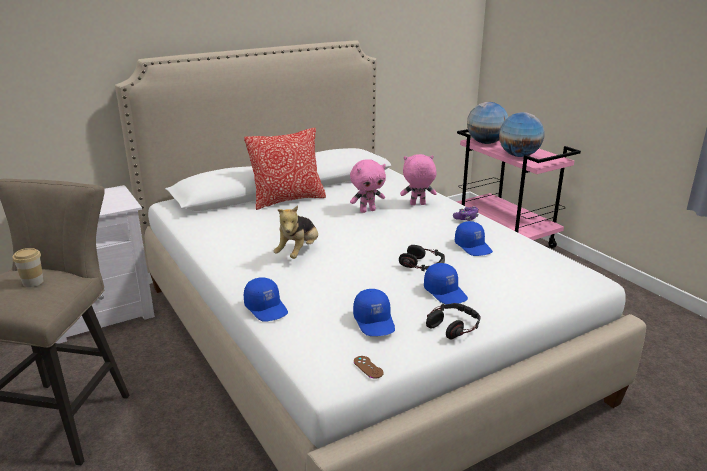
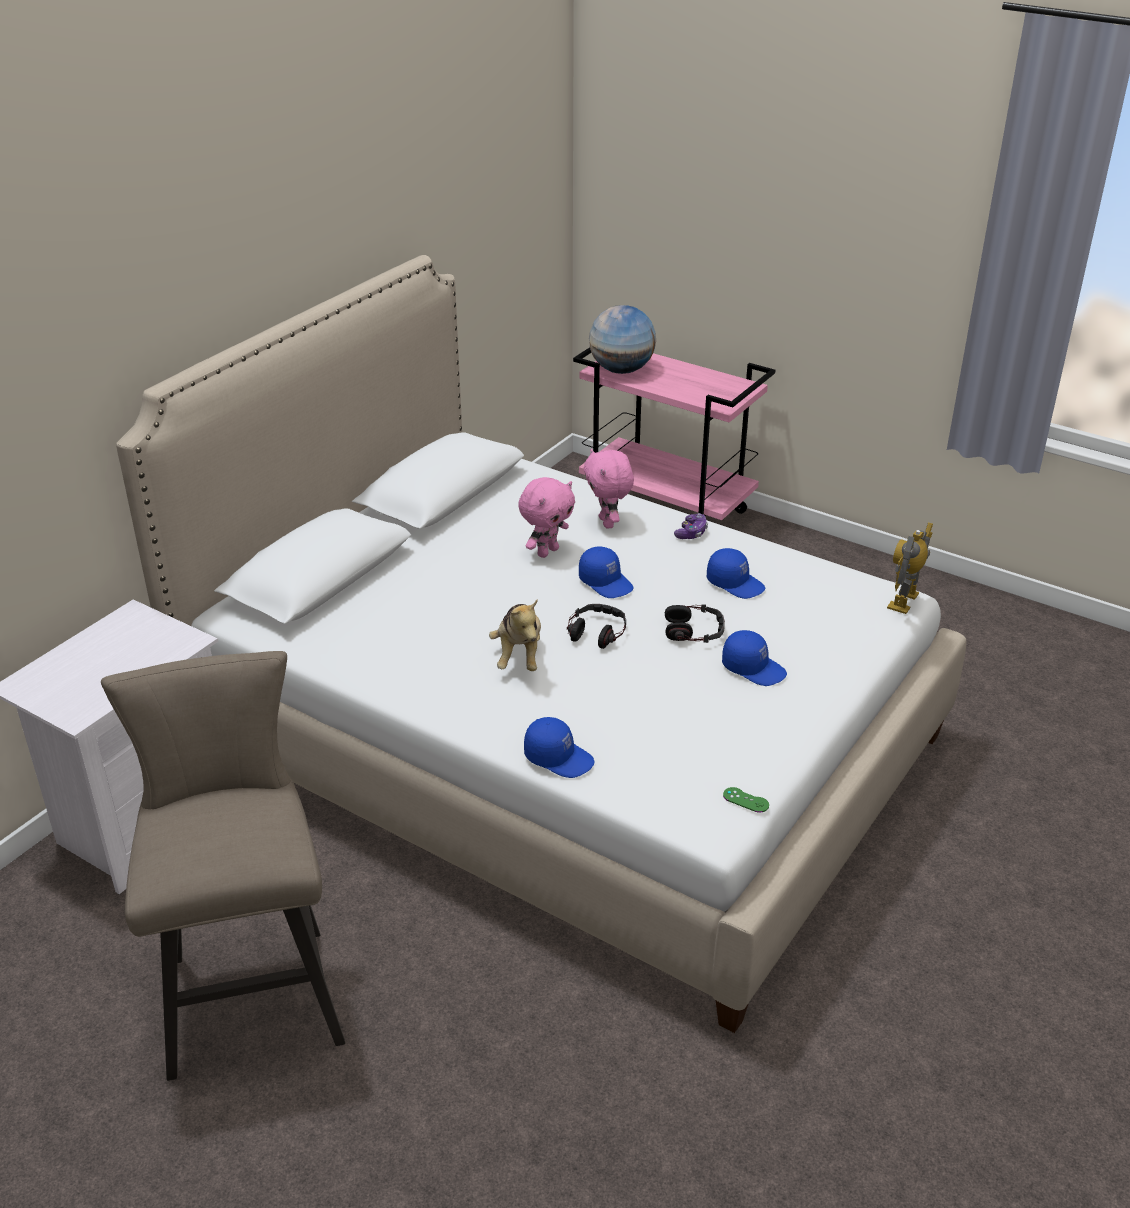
camera: 25 degrees left, 10 degrees up
cup [12,248,44,287] -> none
pillow [244,128,326,210] -> none
blue cap [353,289,395,336] -> blue cap moved to [579,546,633,598]
brown game controller [354,356,384,379] -> green game controller [723,787,769,813]
pink plush toy [400,154,437,205] -> pink plush toy turned 75 degrees counterclockwise [584,449,634,529]
headphones [426,303,481,340] -> headphones moved to [567,604,626,649]
globe [499,112,544,157] -> none
none -> toy robot [887,522,933,614]

